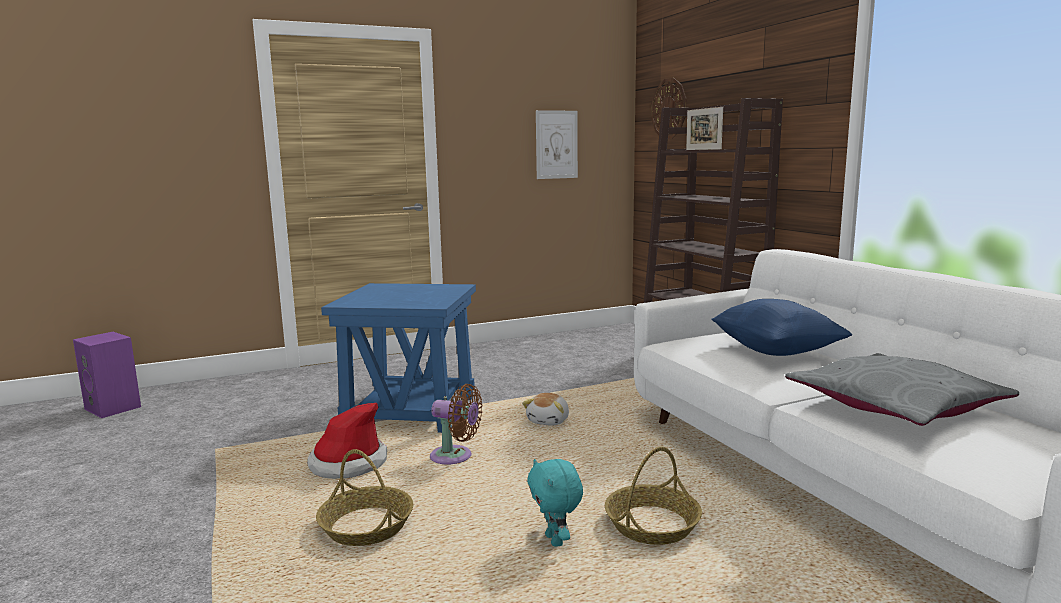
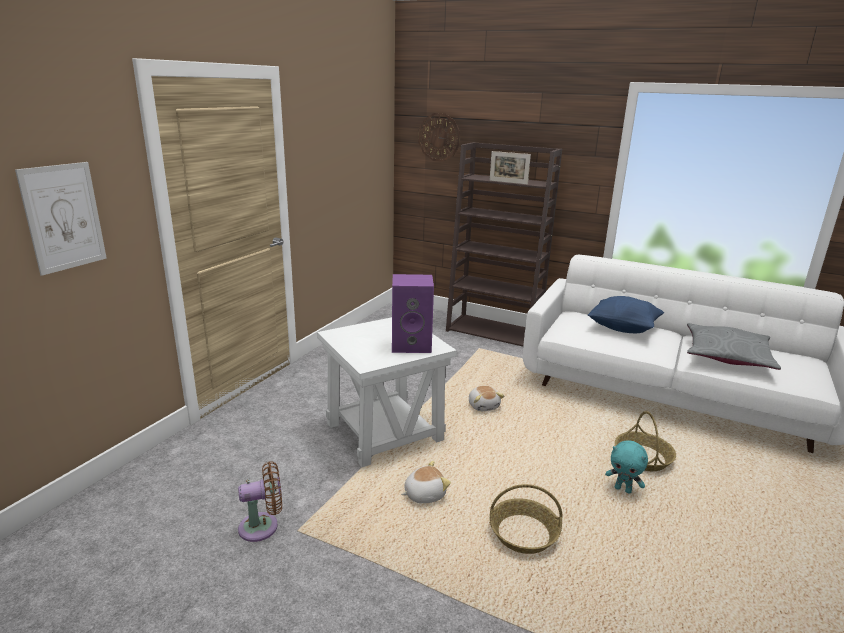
camera: 40 degrees left, 10 degrees up
purple speaker [73,332,141,418] -> purple speaker moved to [392,274,434,353]
hat [307,403,387,479] -> plush toy [401,461,451,503]
blue side table [321,283,476,433] -> white side table [317,317,457,467]
brown fan [430,384,483,464] -> brown fan moved to [238,461,282,542]
picture [536,110,578,179] -> picture moved to [15,162,107,276]

